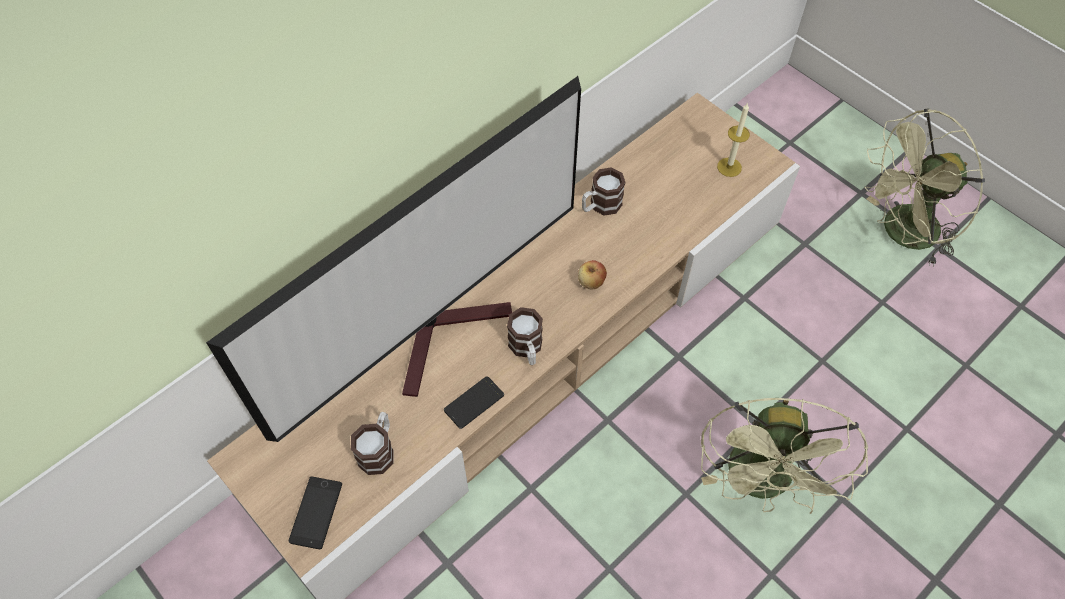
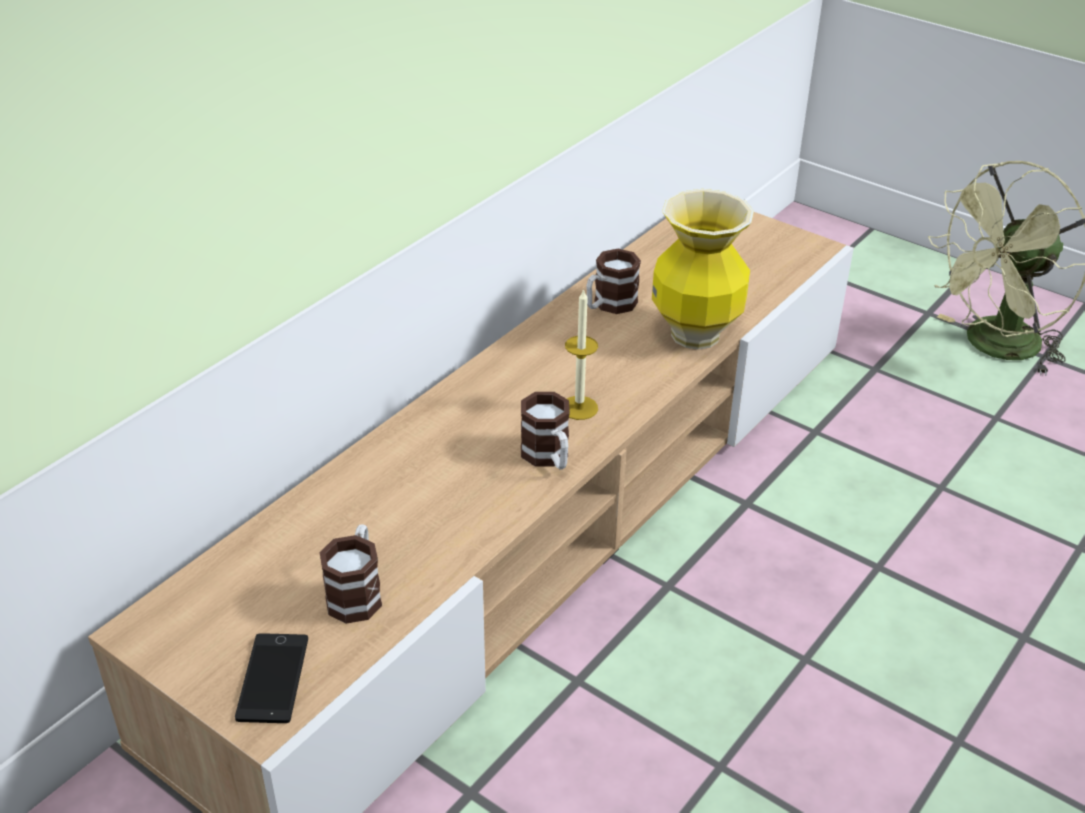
camera: 10 degrees left, 20 degrees down
television [206,76,581,442] -> none
phone [444,376,504,429] -> none
apple [578,260,607,289] -> none
green fan [701,398,869,514] -> none
candle [717,103,750,177] -> candle moved to [565,289,598,420]
none -> vase [652,189,754,350]

